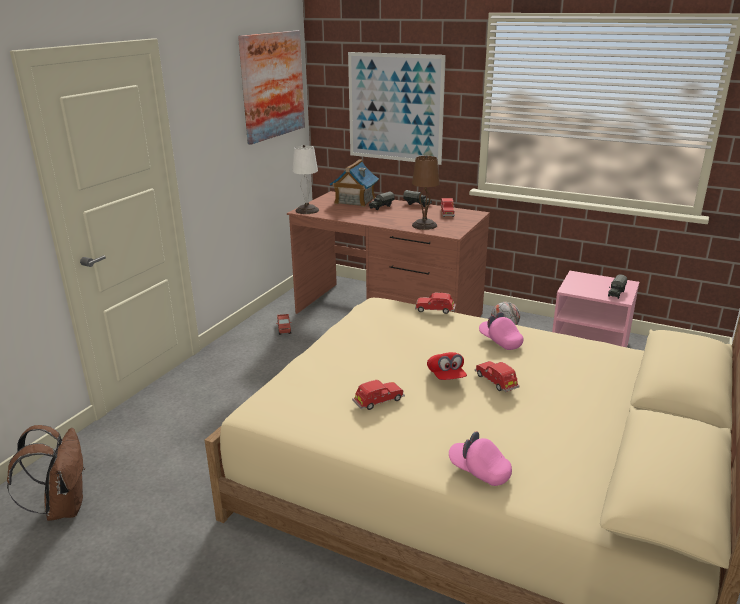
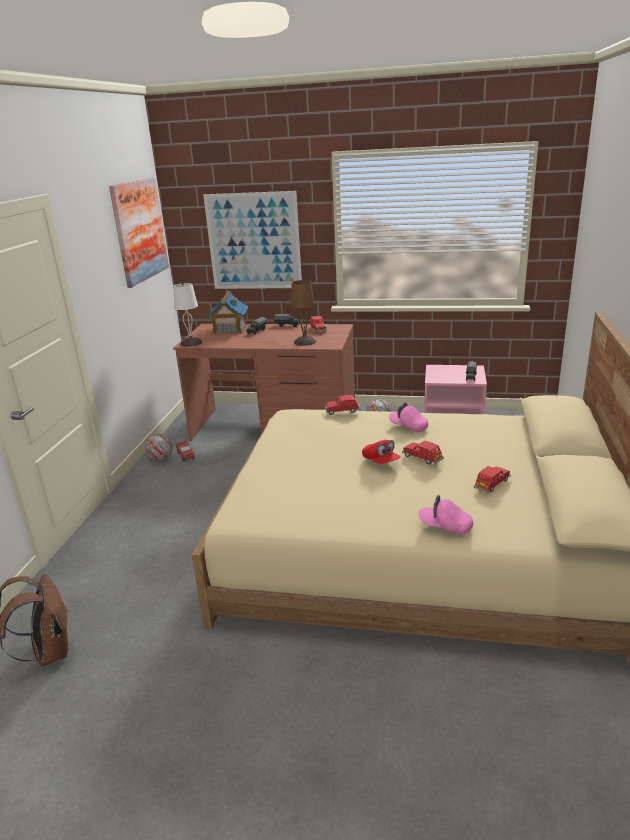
camera: 15 degrees left, 0 degrees up
red toy car [352,380,405,410] -> red toy car moved to [474,466,511,493]
none -> football [145,434,173,460]

